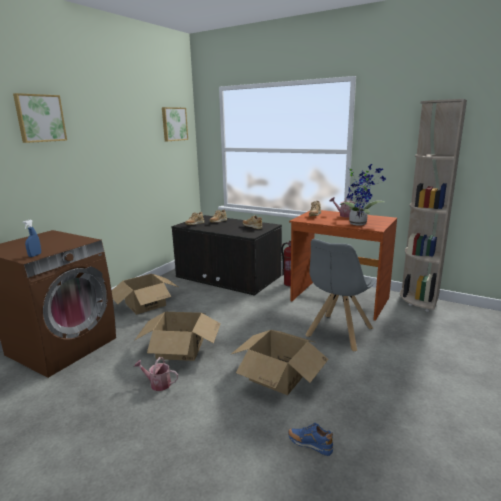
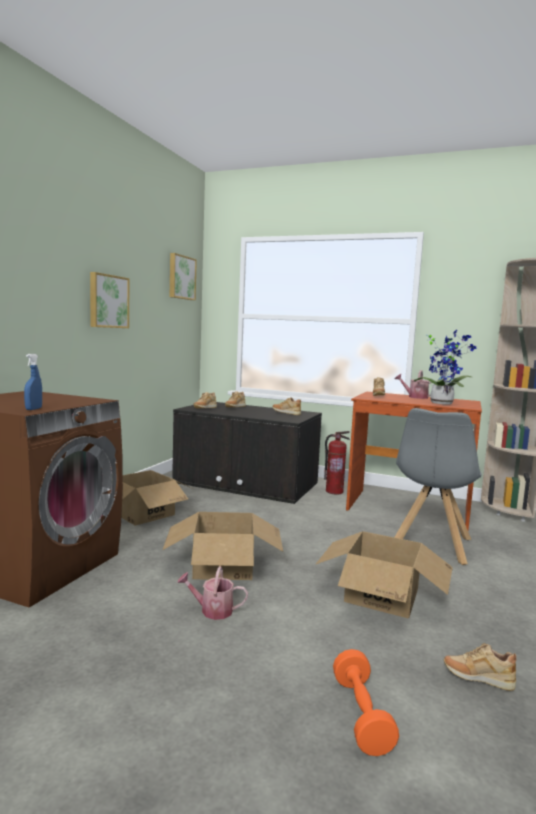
camera: 10 degrees left, 10 degrees down
picture [13,93,67,143] -> picture moved to [90,272,129,328]
blue shoe [288,423,333,456] -> beige shoe [444,643,516,691]
none -> orange dumbbell [333,649,399,756]

